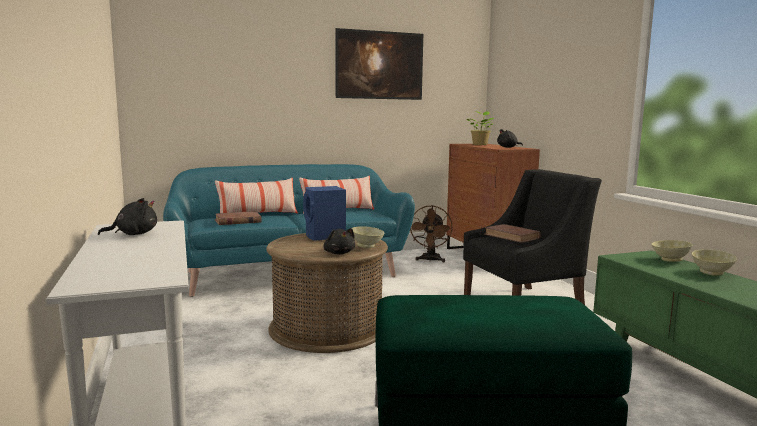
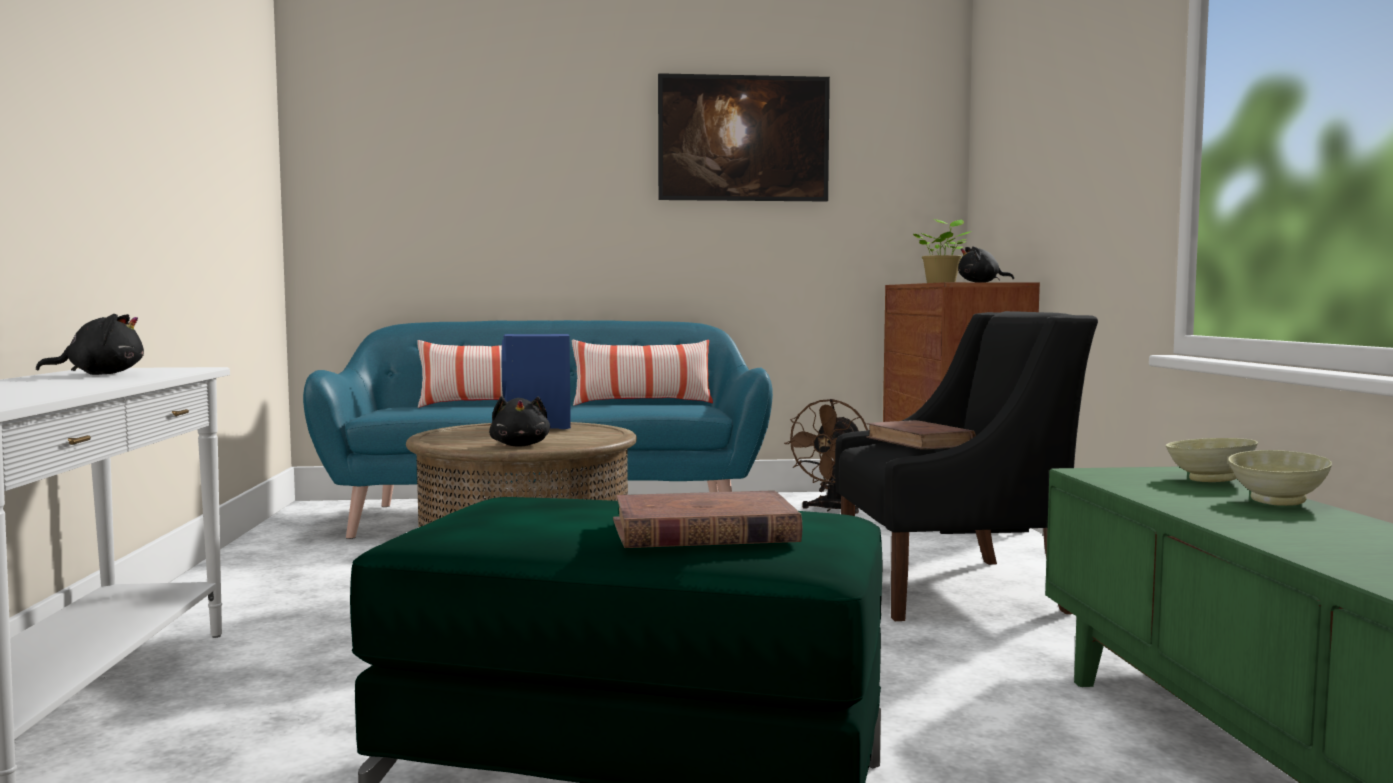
camera: 15 degrees right, 5 degrees down
brown book [214,211,262,225] -> brown book moved to [613,490,802,548]
beige bowl [352,226,384,248] -> none

